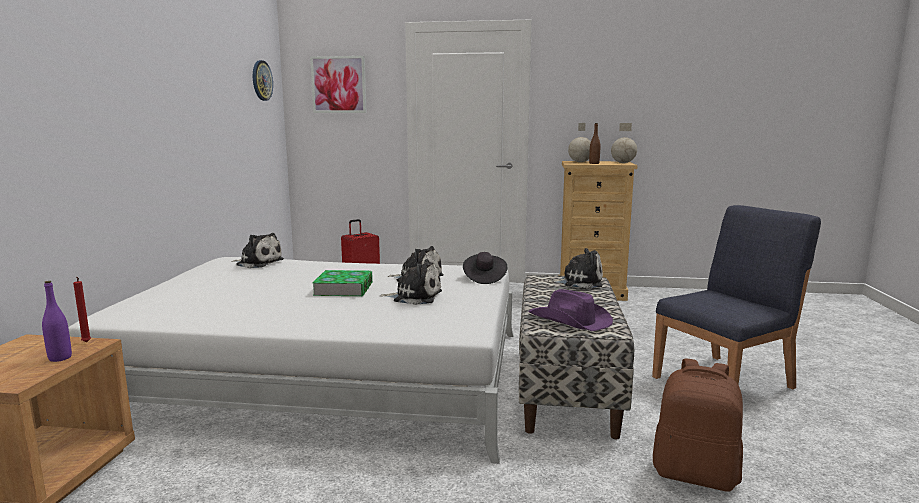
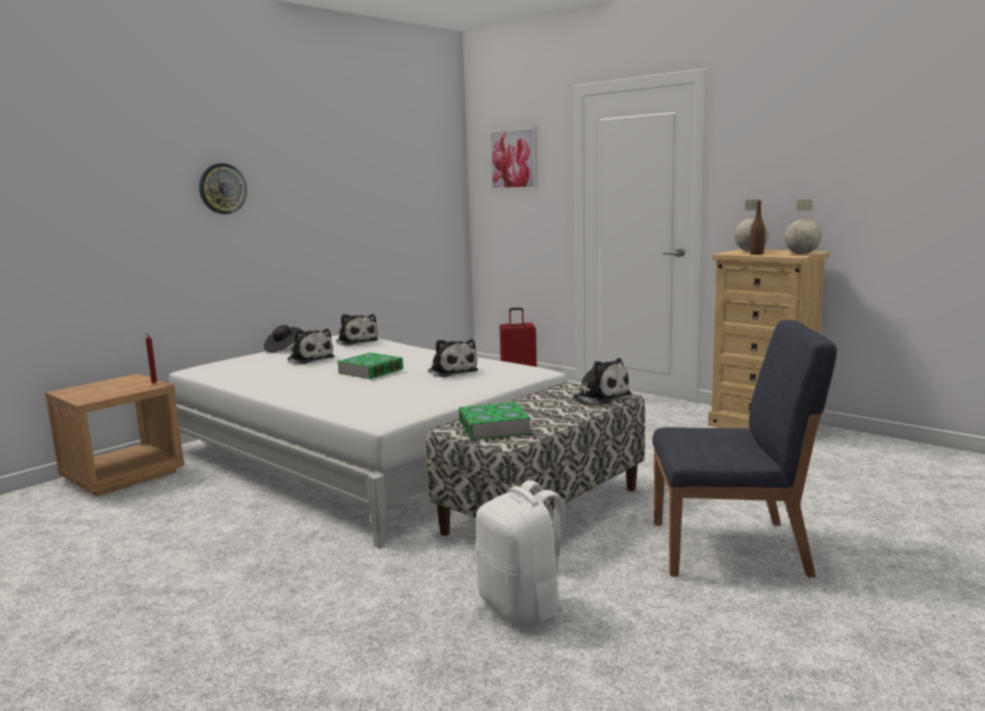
camera: 35 degrees right, 0 degrees up
purple bottle [42,281,72,362] -> none
wall clock [253,60,273,101] -> wall clock moved to [199,163,247,214]
plush toy [381,259,442,305] -> plush toy moved to [287,329,335,364]
black hat [463,252,507,284] -> black hat moved to [264,325,302,352]
purple hat [529,289,613,331] -> book [459,402,531,440]
brown backpack [653,359,743,492] -> white backpack [476,480,577,628]

